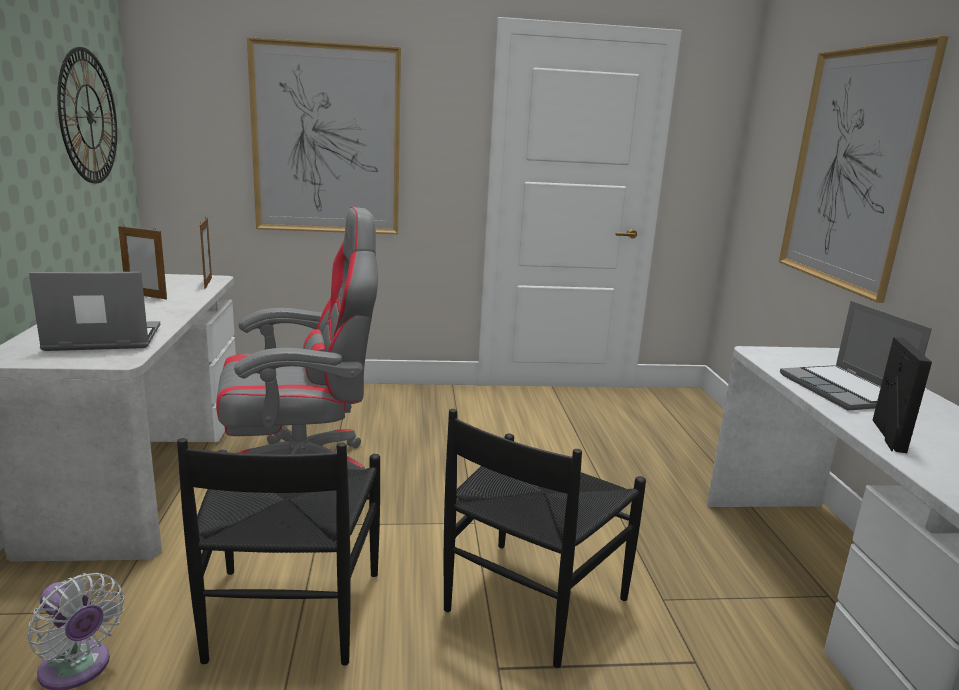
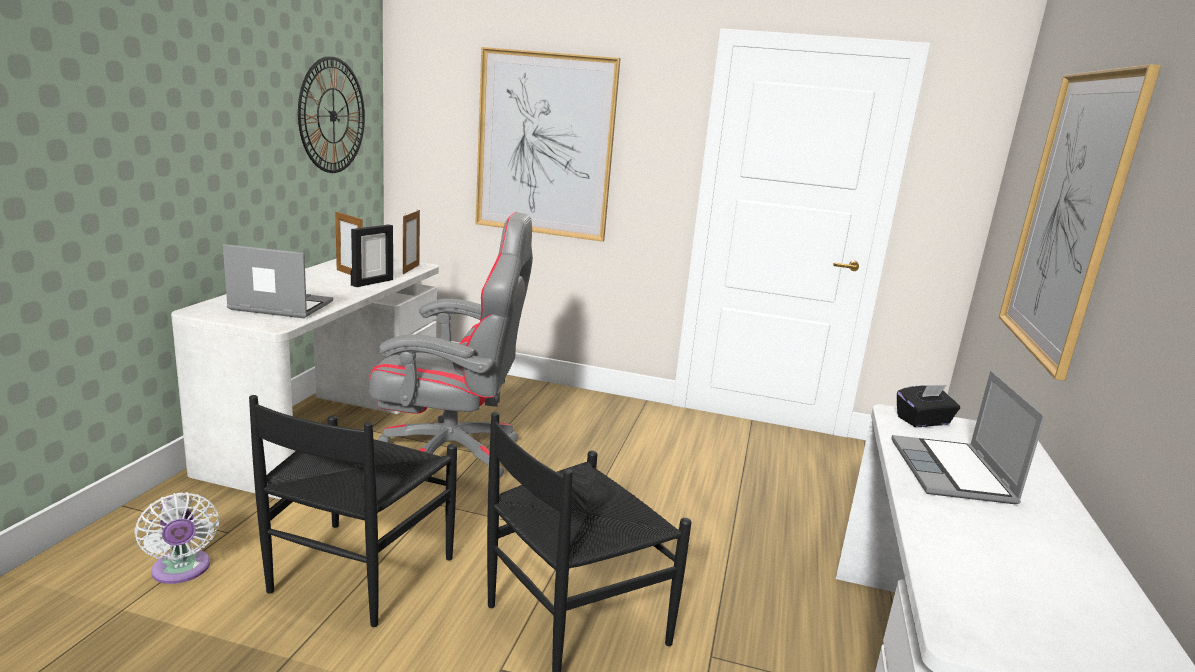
camera: 20 degrees right, 0 degrees up
picture frame [873,337,932,453] -> picture frame moved to [351,224,393,287]
none -> black tissue box [897,385,960,427]

